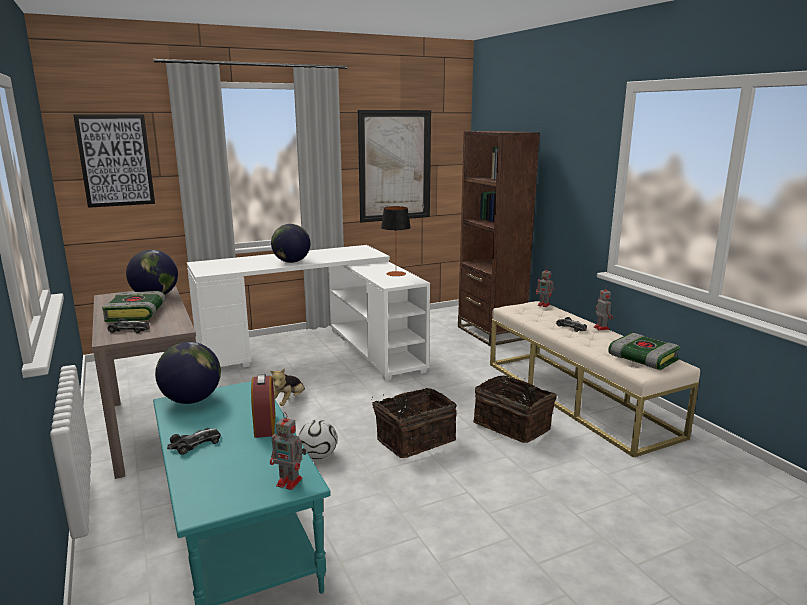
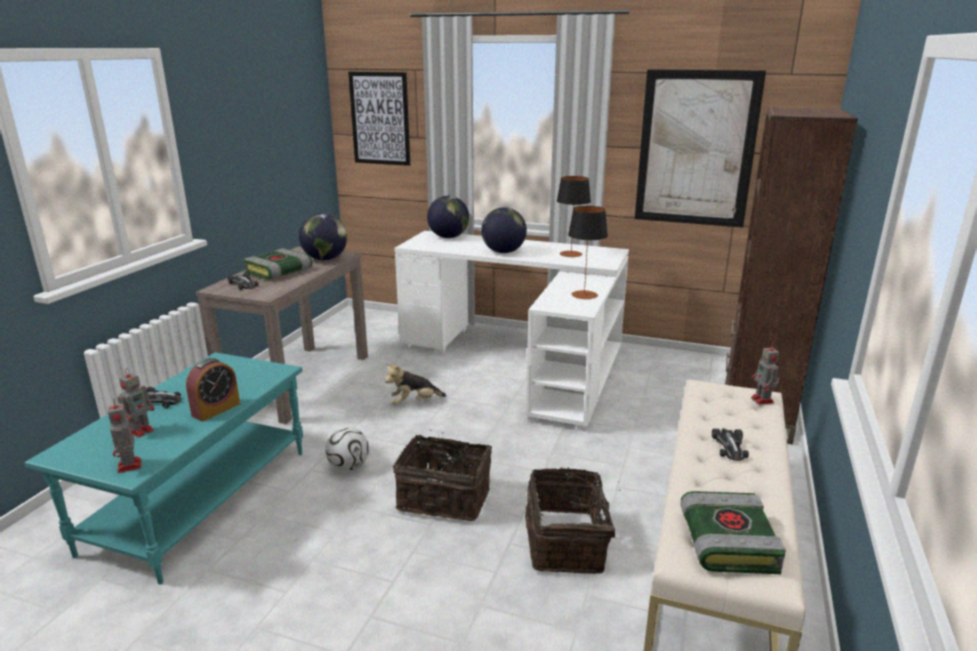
camera: 45 degrees right, 5 degrees up
globe [155,342,221,404] -> globe moved to [427,196,469,238]
toy robot [594,286,613,331] -> toy robot moved to [118,368,154,438]
none -> table lamp [557,176,591,257]

